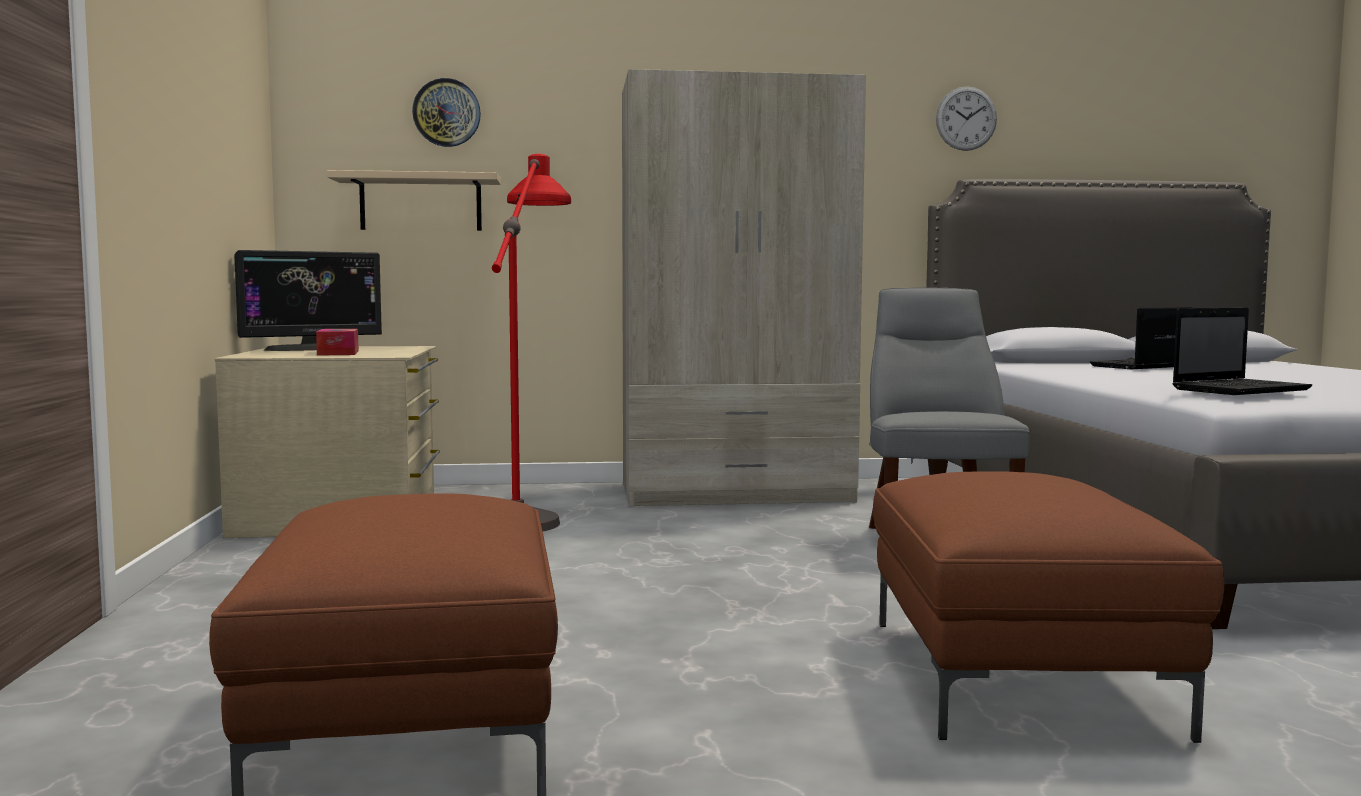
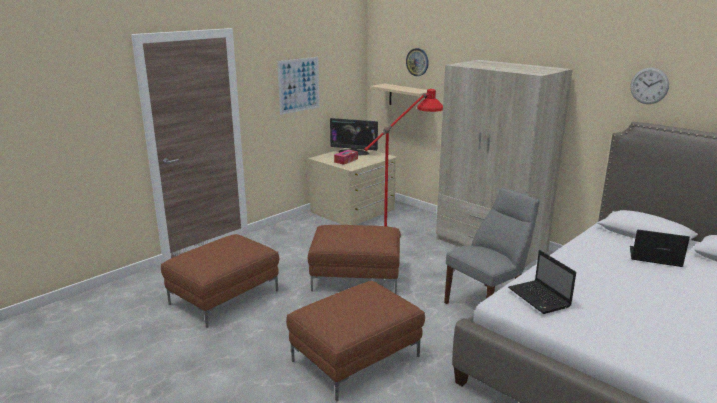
camera: 50 degrees right, 15 degrees up
laptop [1173,308,1312,395] -> laptop turned 45 degrees clockwise [508,250,576,314]
none -> picture [277,57,320,115]
none -> brown ottoman [308,225,400,294]

